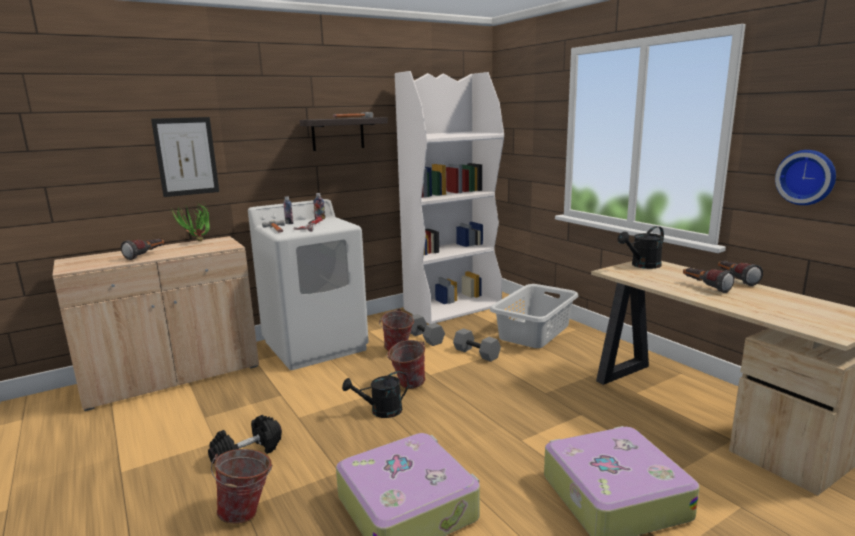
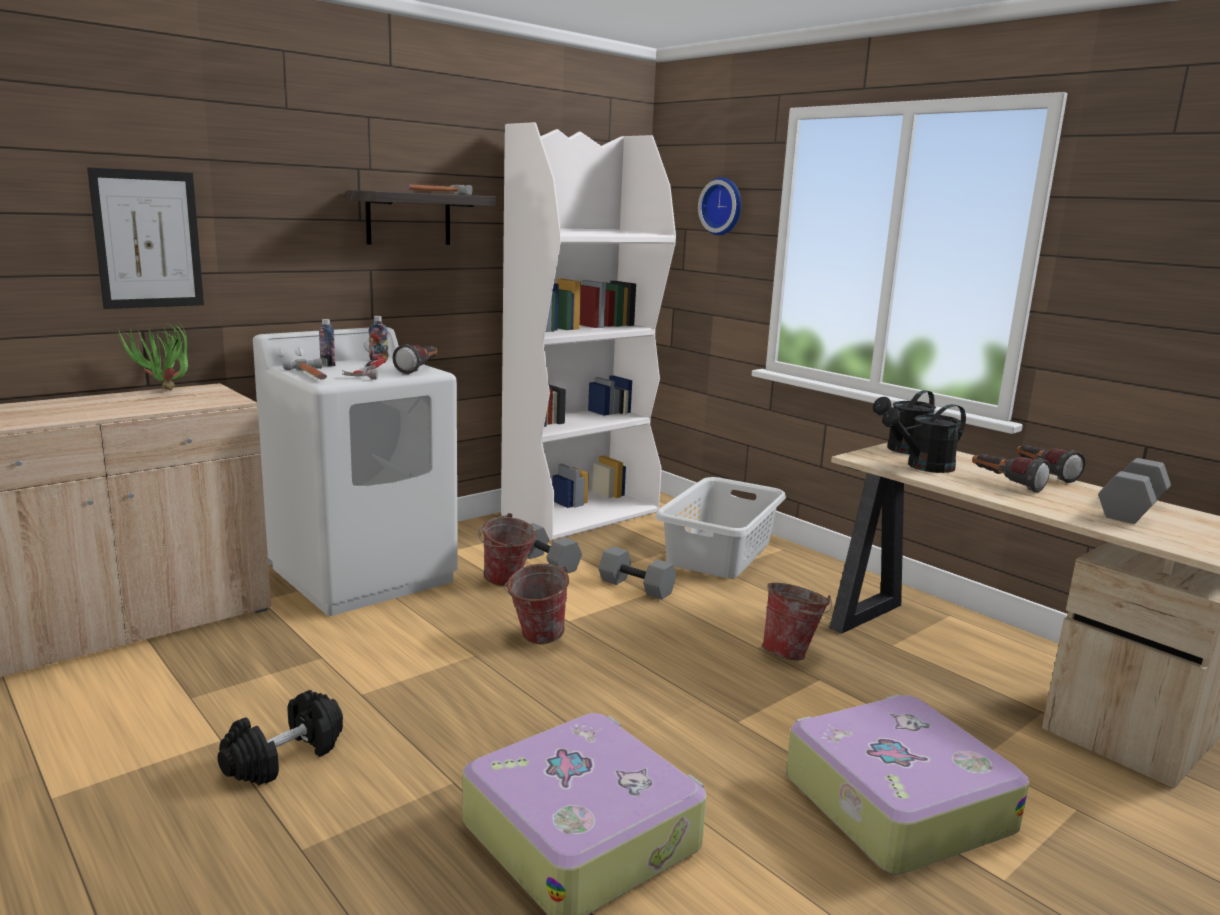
camera: 10 degrees left, 0 degrees up
flashlight [121,239,164,260] -> flashlight moved to [392,344,437,374]
bucket [211,449,272,524] -> bucket moved to [762,583,832,660]
black watering can [342,371,409,418] -> black watering can moved to [882,404,966,473]
wall clock [775,150,836,205] -> wall clock moved to [698,177,741,235]
none -> grey dumbbell [1098,458,1171,524]

